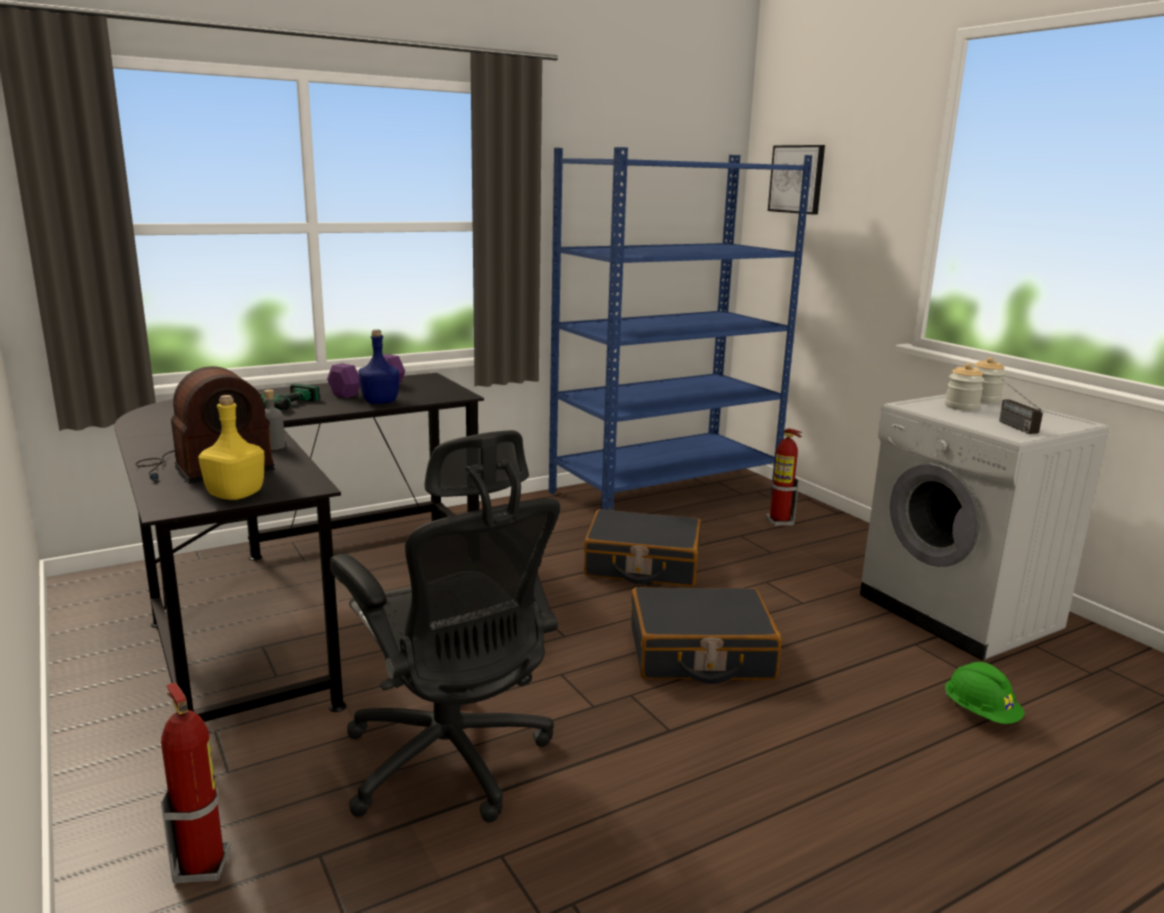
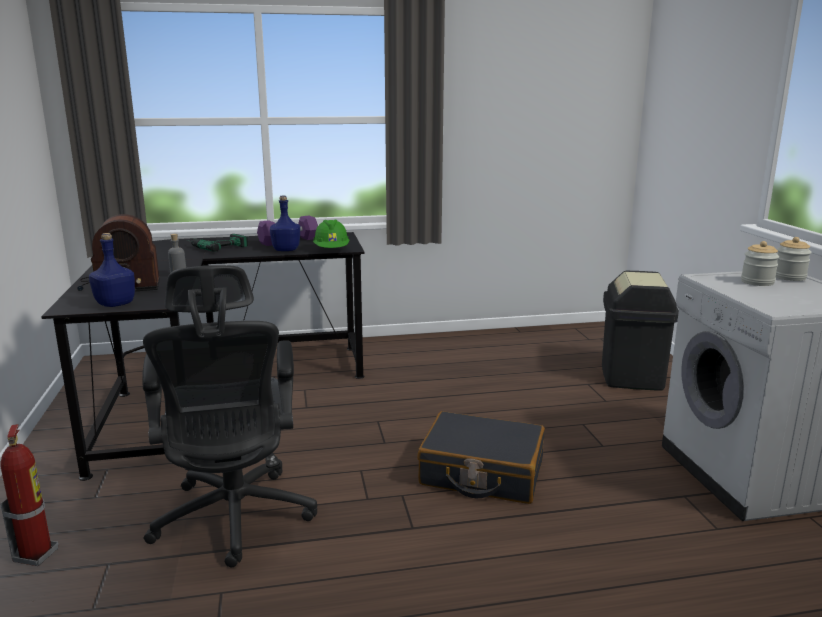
camera: 20 degrees right, 0 degrees up
yellow bottle [198,395,265,500] -> blue bottle [89,233,135,307]
blue bookcase [549,147,812,510] -> none
black suitcase [584,509,701,587] -> none
fire extinguisher [766,429,802,526] -> black trash can [602,271,679,391]
picture [768,145,825,215] -> none
green hard hat [945,662,1025,724] -> green hard hat moved to [313,219,349,248]
radio [998,377,1043,434] -> none

